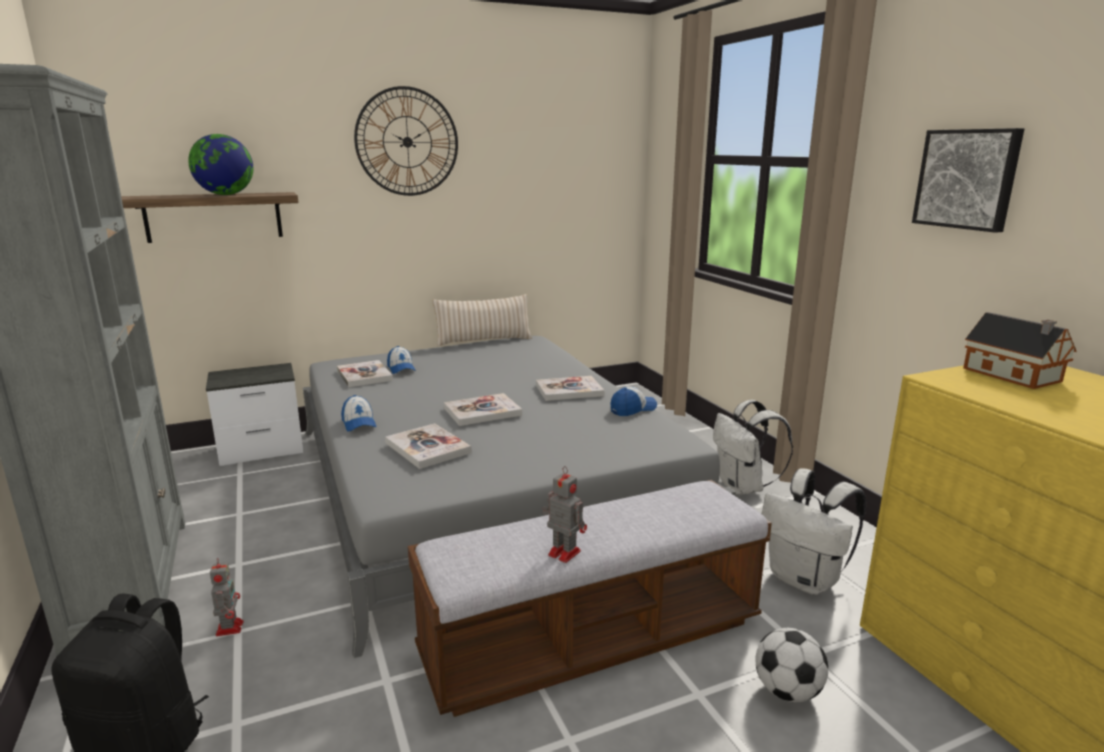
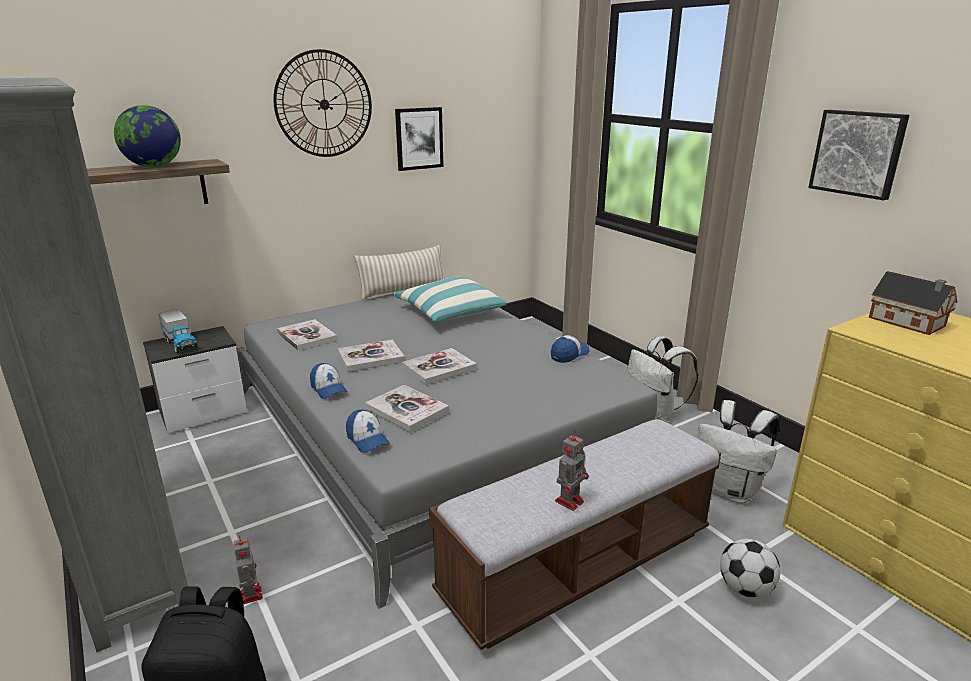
camera: 10 degrees left, 5 degrees up
cap [387,346,416,374] -> cap moved to [346,409,390,453]
book [536,376,605,401] -> book moved to [338,340,405,372]
toy robot [543,466,587,563] -> toy robot turned 105 degrees clockwise [555,431,589,511]
none -> toy truck [158,309,197,353]
none -> pillow [394,277,507,322]
none -> picture [395,107,443,171]

